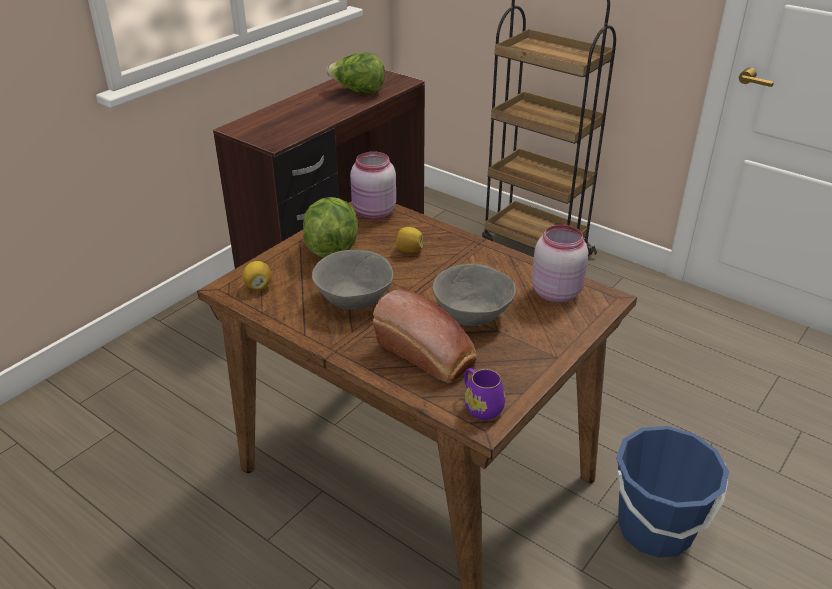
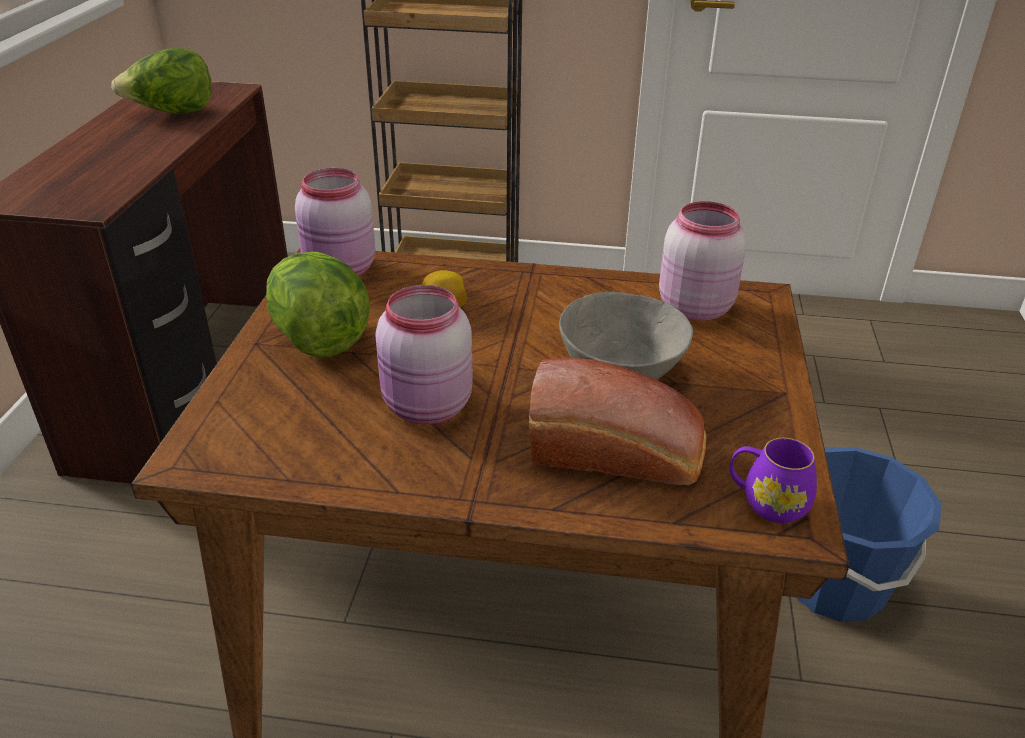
camera: 30 degrees left, 0 degrees up
lemon [242,261,272,290] -> none
grey bowl [312,250,393,309] -> pink jar [376,285,473,424]

